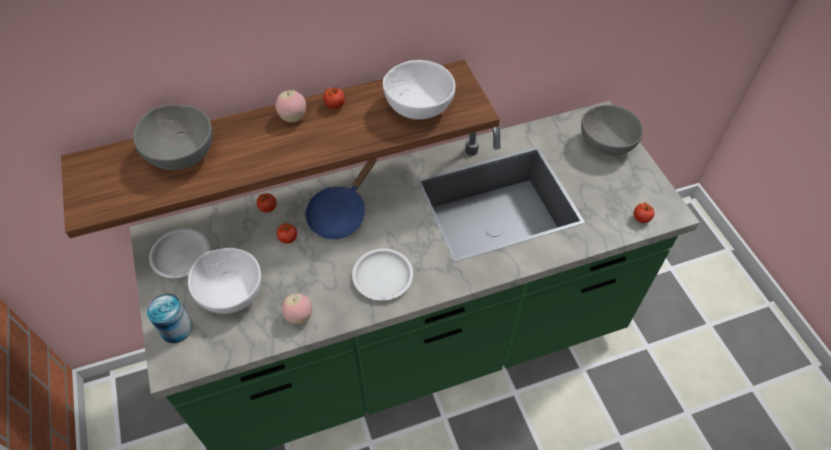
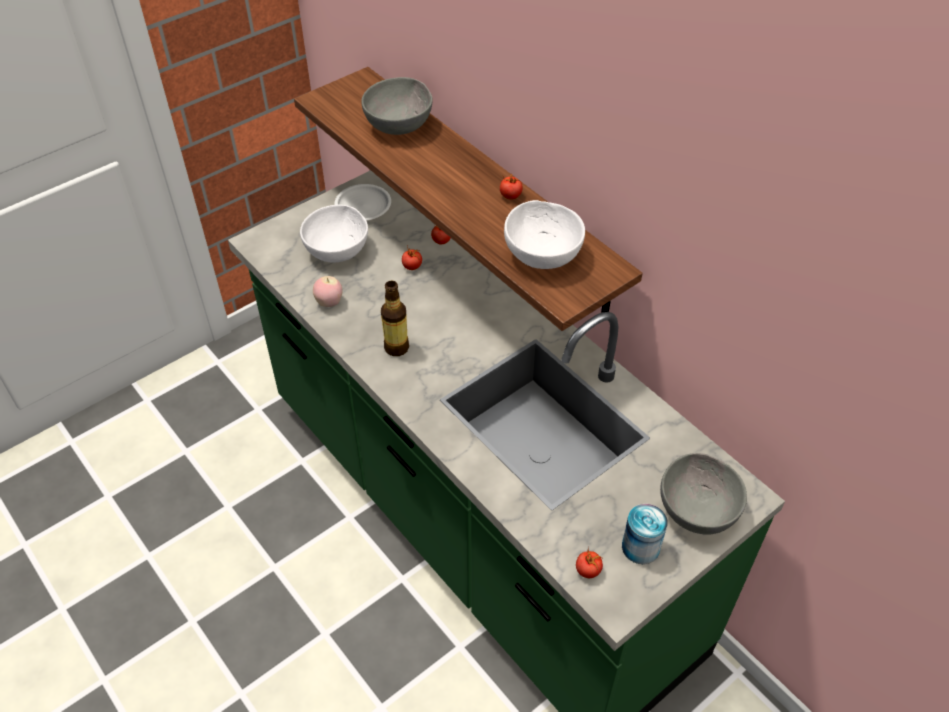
camera: 70 degrees right, 5 degrees down
can [146,294,193,343] -> can moved to [622,504,668,564]
apple [275,90,306,122] -> none
blue frying pan [305,158,377,239] -> none
white plate [352,248,413,300] -> bottle [381,281,409,356]

